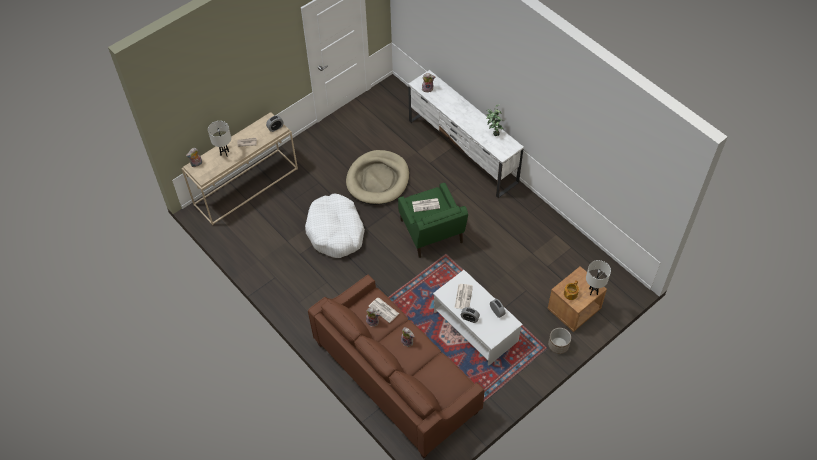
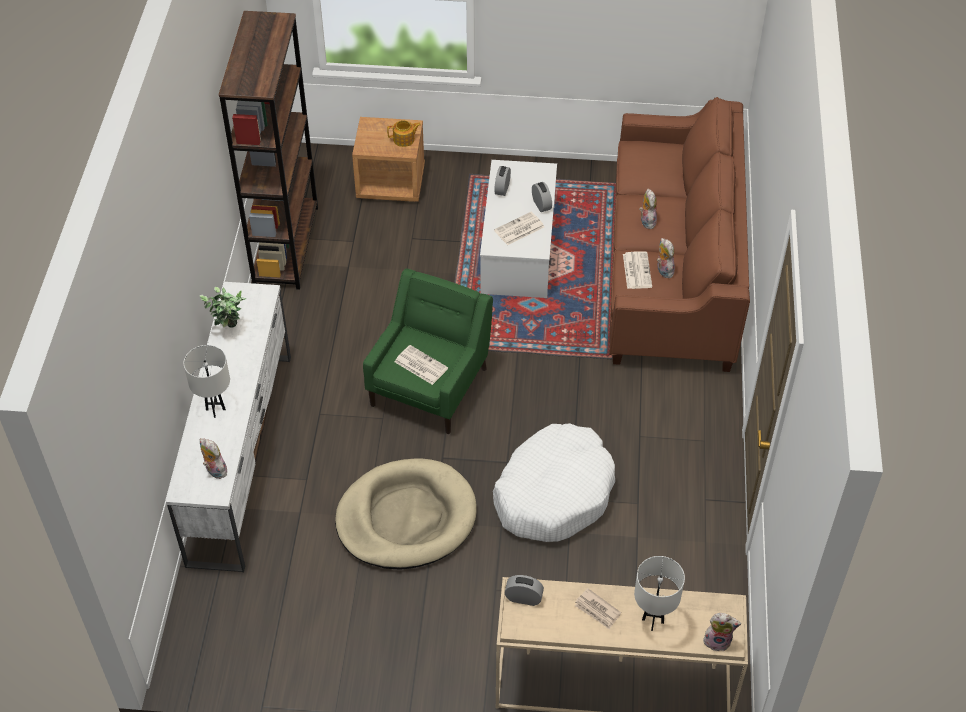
camera: 135 degrees left, 5 degrees down
planter [548,328,571,354] -> none
white table lamp [586,260,611,295] -> white table lamp moved to [184,345,230,418]
none -> brown bookcase [219,11,318,290]

